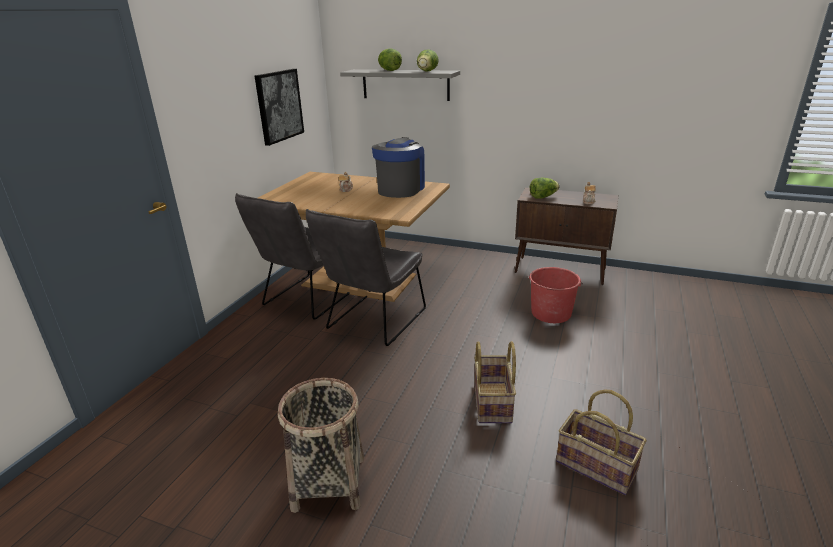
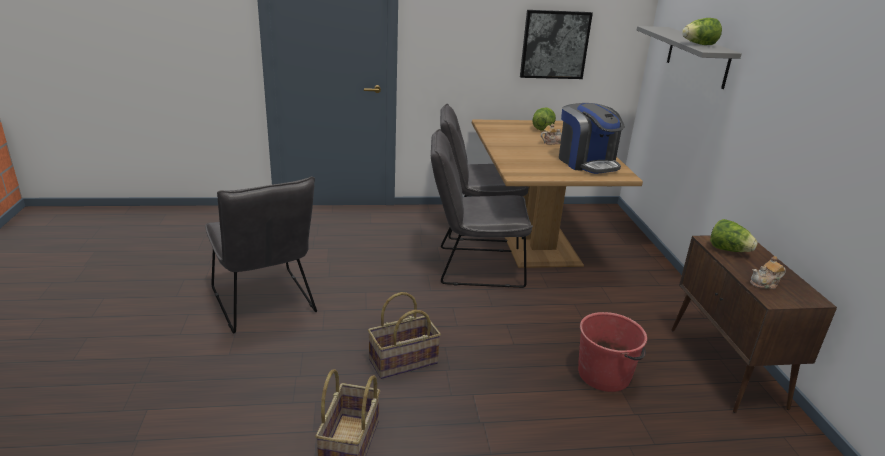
camera: 60 degrees right, 0 degrees up
basket [278,378,364,513] -> grey chair [205,176,317,334]
coffee machine [372,137,425,198] -> coffee machine turned 75 degrees clockwise [559,103,625,174]
lettuce [378,49,402,71] -> lettuce moved to [532,108,556,131]

